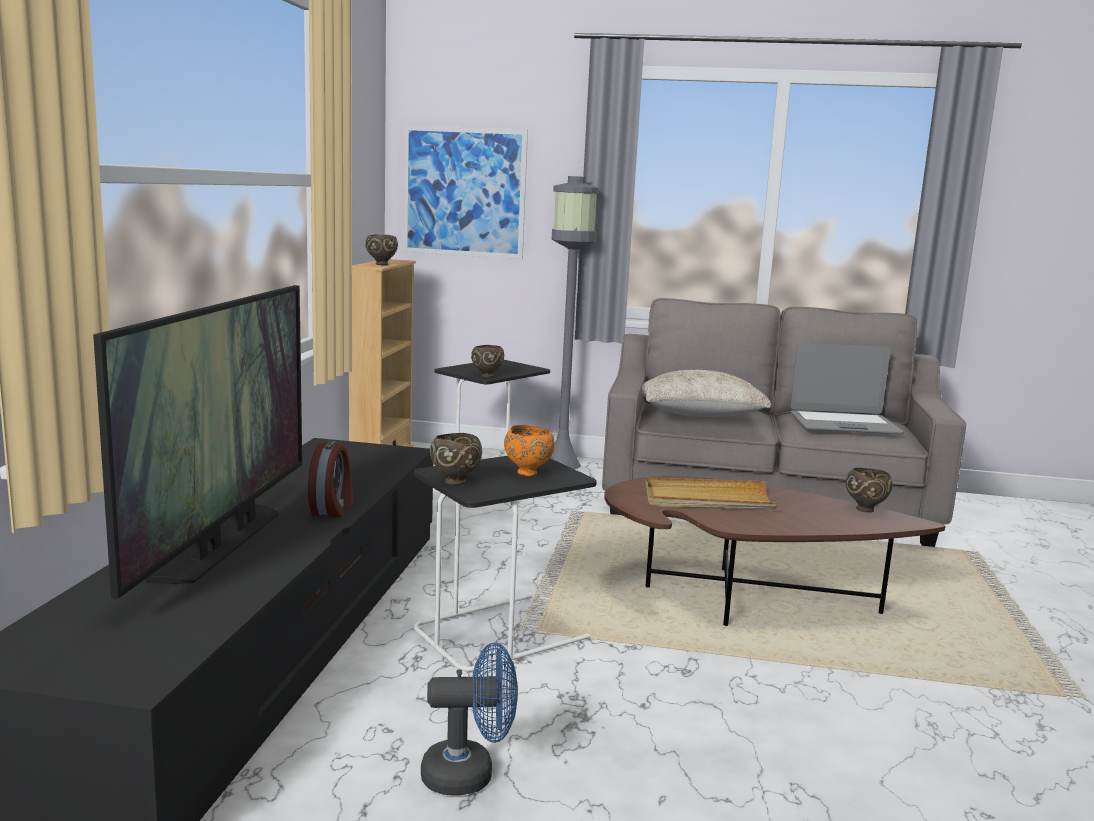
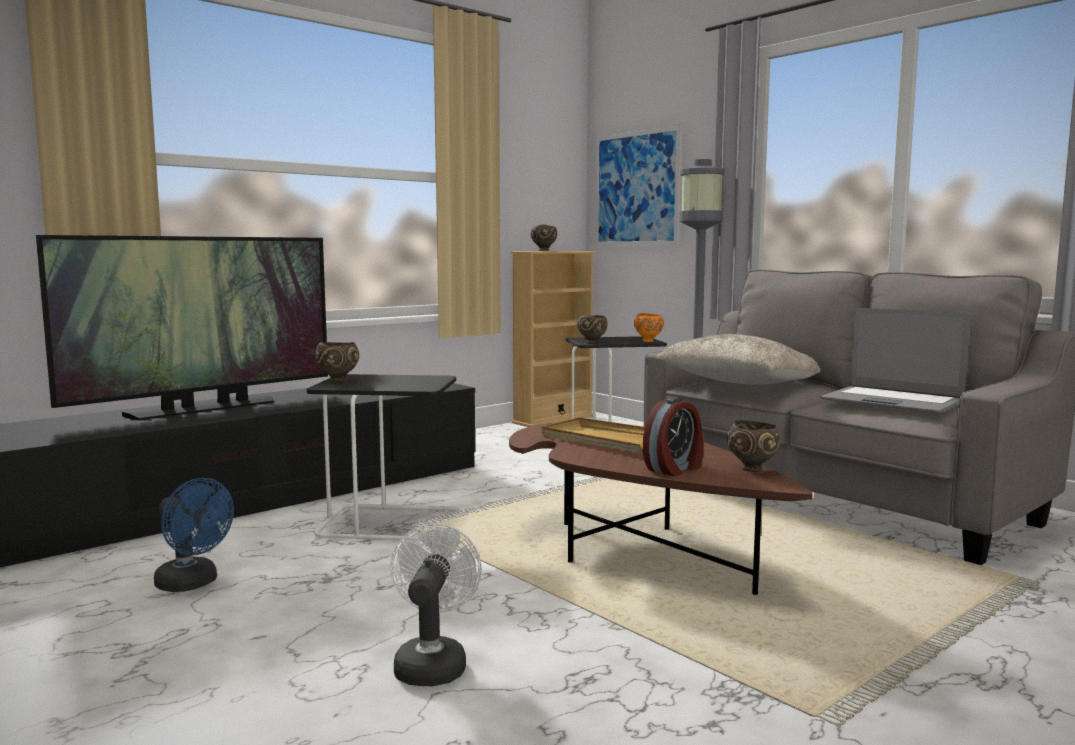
camera: 40 degrees right, 5 degrees down
alarm clock [308,441,354,517] -> alarm clock moved to [643,397,703,476]
orange bowl [504,425,555,476] -> orange bowl moved to [634,313,664,342]
none -> white fan [390,523,482,686]

